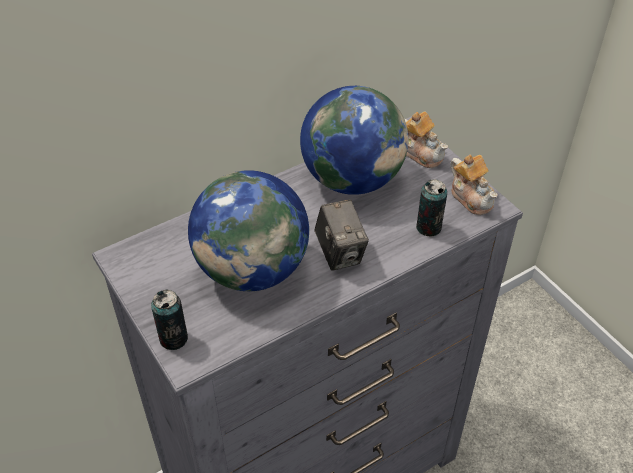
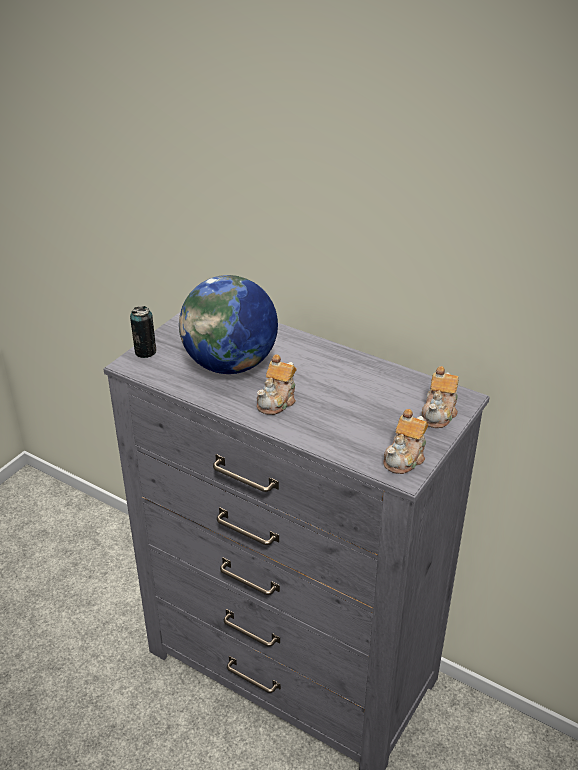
camera: 65 degrees right, 10 degrees down
globe [300,86,409,195] -> none
camera [314,199,369,271] -> teapot [257,354,296,415]
can [416,179,447,237] -> none

